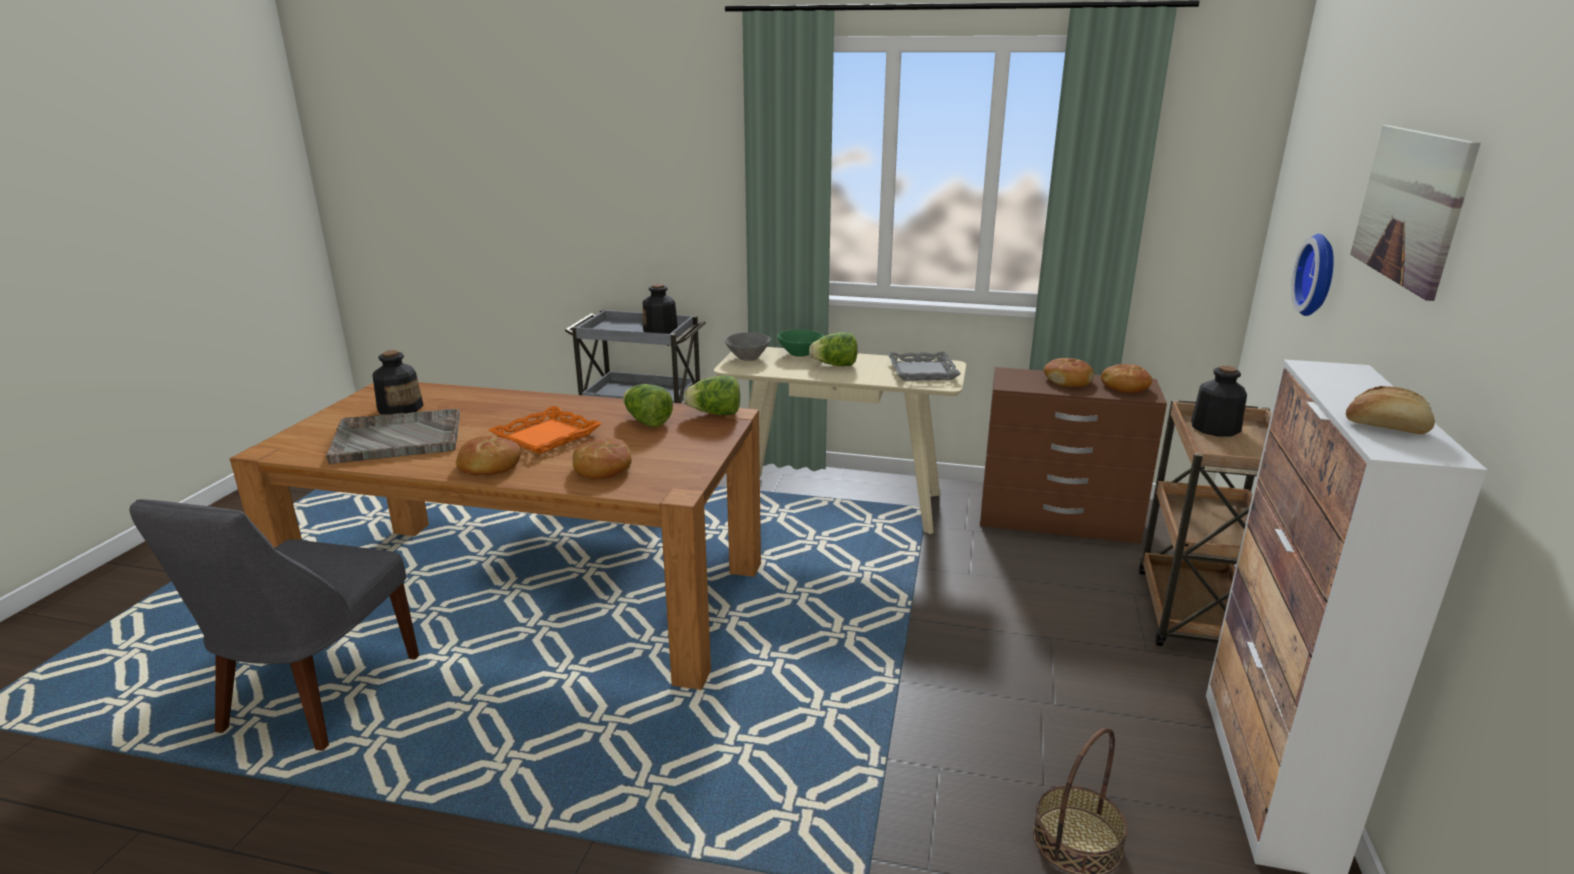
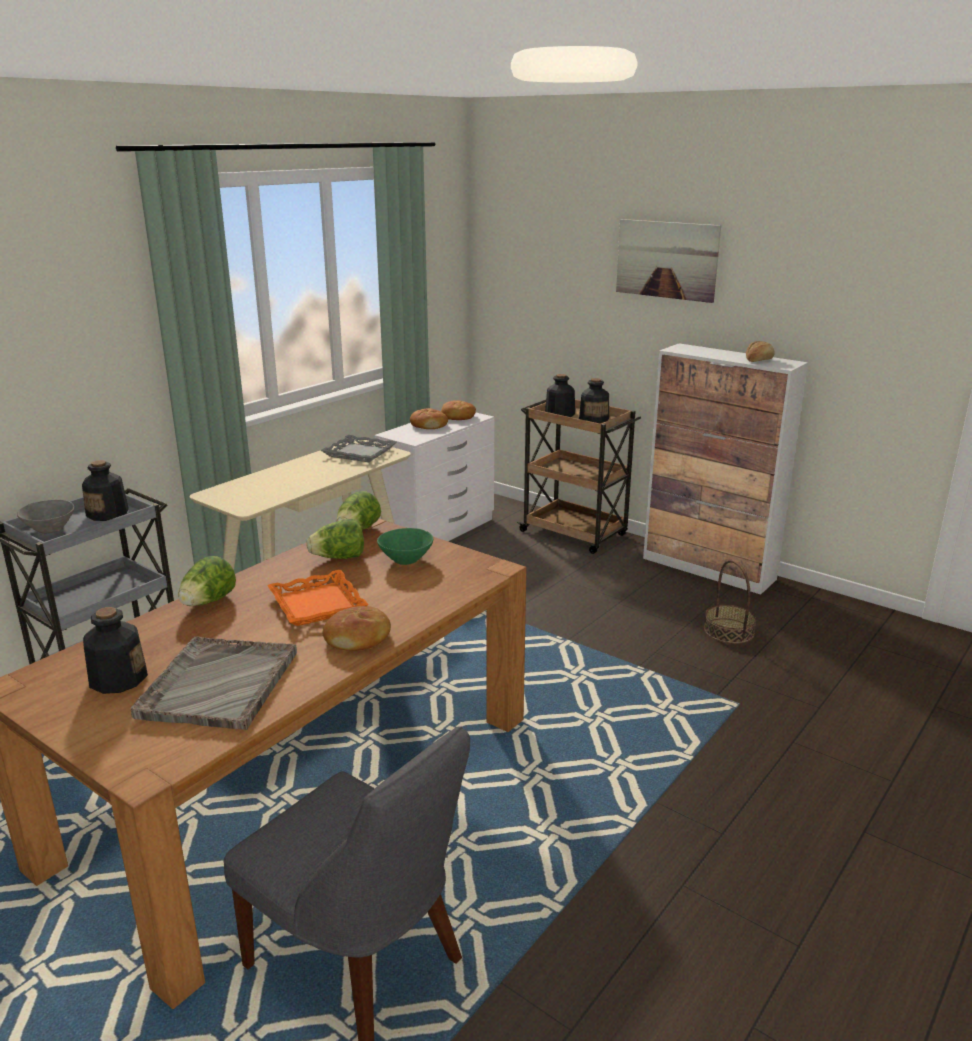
camera: 65 degrees left, 0 degrees up
bread [573,438,632,479] -> none
grey bowl [725,332,771,361] -> grey bowl moved to [17,500,74,533]
green bowl [777,329,824,357] -> green bowl moved to [377,528,433,565]
lettuce [809,332,858,366] -> lettuce moved to [178,556,236,606]
brown dresser [980,367,1167,544] -> white dresser [374,412,494,541]
wall clock [1291,234,1334,316] -> none
none -> bottle [579,378,609,424]

